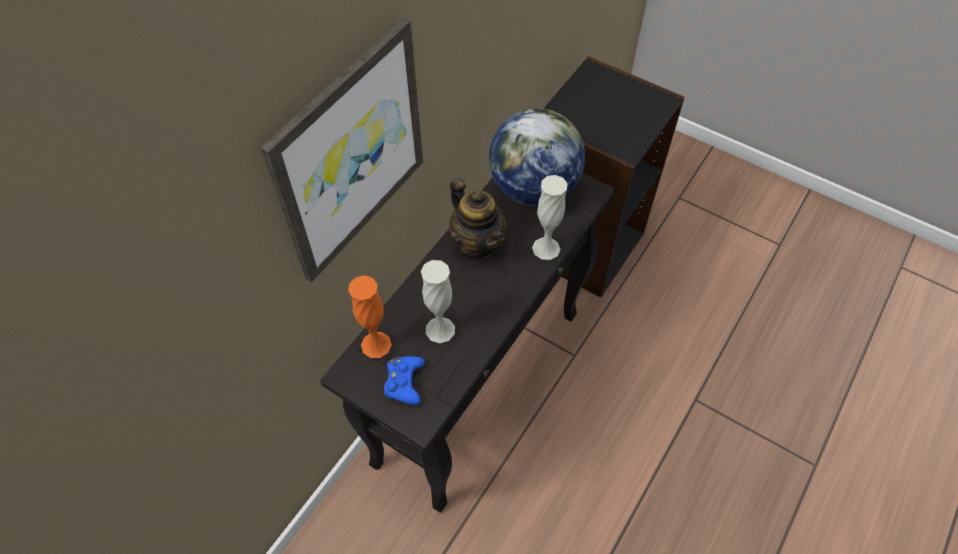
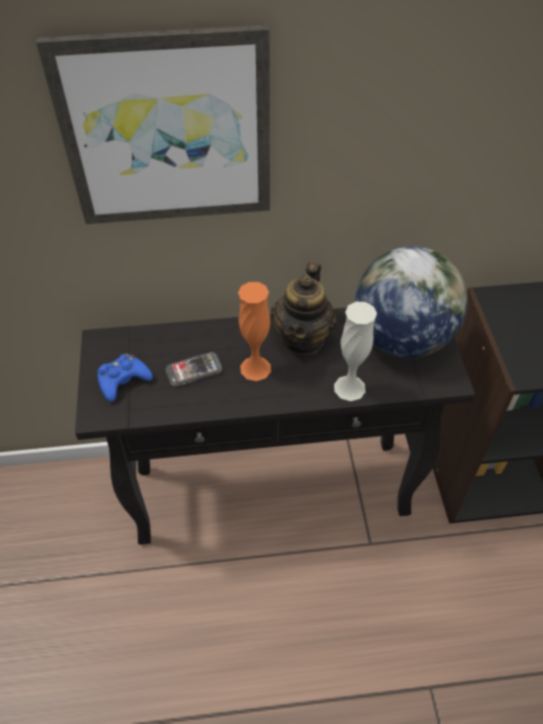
camera: 50 degrees right, 5 degrees down
orange vase [348,275,392,358] -> orange vase moved to [238,282,271,381]
white vase [421,260,455,343] -> phone [165,352,223,387]

